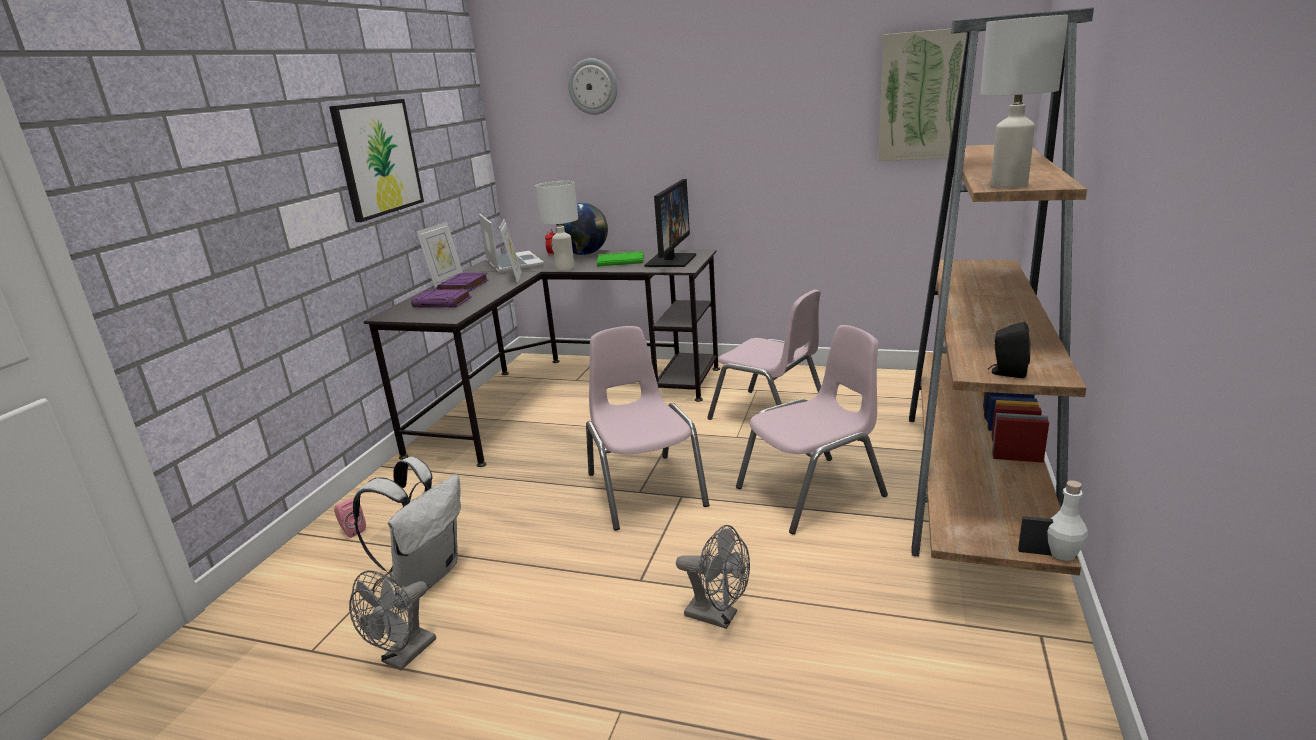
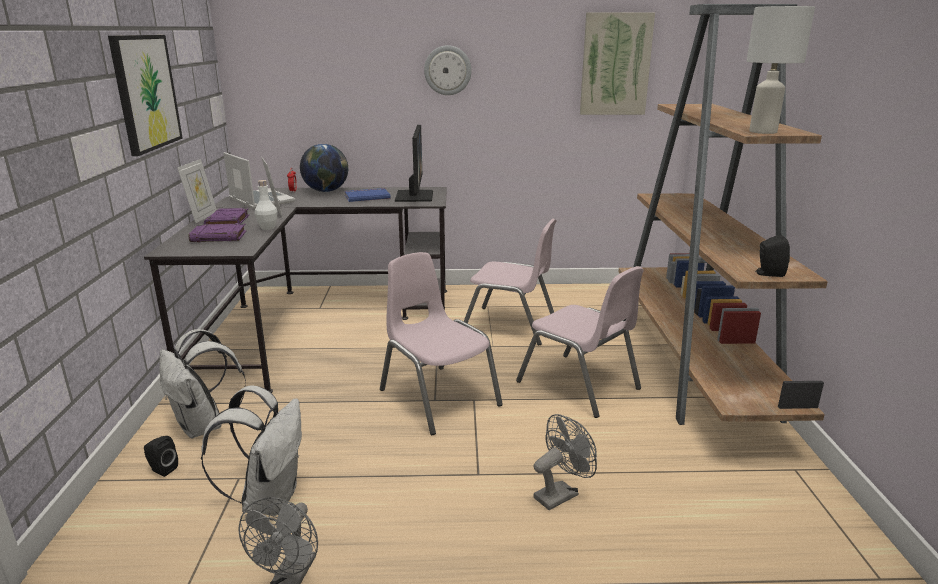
camera: 20 degrees left, 0 degrees up
pink speaker [334,498,366,538] -> black speaker [144,436,178,477]
white table lamp [536,181,578,270] -> none
wall clock [568,58,618,115] -> wall clock moved to [424,45,472,95]
green book [597,251,644,267] -> blue book [345,188,391,202]
grey fan [676,525,750,629] -> grey fan turned 45 degrees counterclockwise [533,414,597,510]
pink chair [736,325,888,534] -> pink chair turned 90 degrees clockwise [516,266,644,418]
white bottle [1047,480,1088,561] -> white bottle moved to [255,180,277,230]
none -> white backpack [159,329,246,439]

